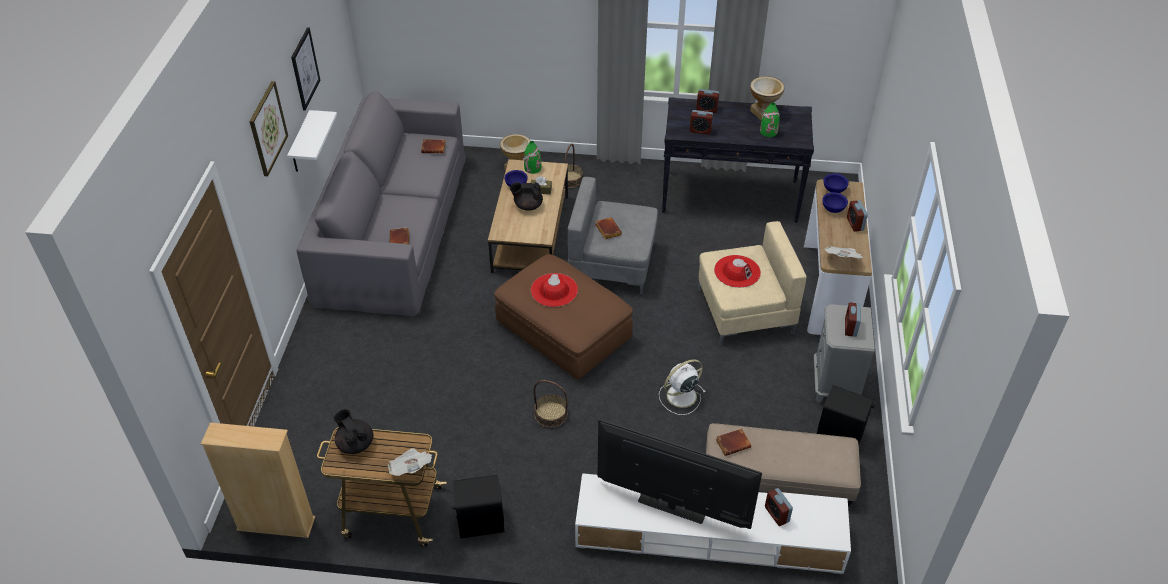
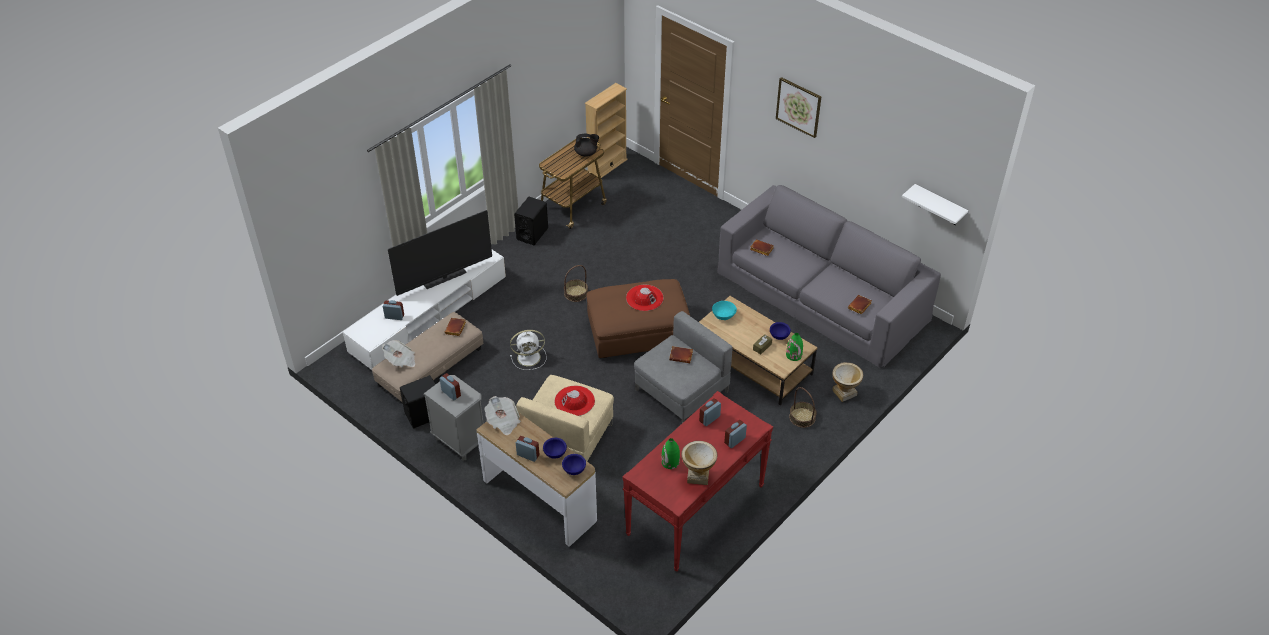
camera: 125 degrees right, 0 degrees up
white shelf [287,110,337,172] -> white shelf moved to [902,184,968,225]
picture [291,27,320,111] -> none
newspaper [388,448,432,476] -> newspaper moved to [382,340,415,367]
black teapot [510,182,543,211] -> none
white fan [659,359,705,415] -> white fan turned 75 degrees clockwise [510,330,547,370]
black console table [662,97,814,222] -> red console table [622,391,773,572]
none -> turquoise bowl [712,301,737,320]

